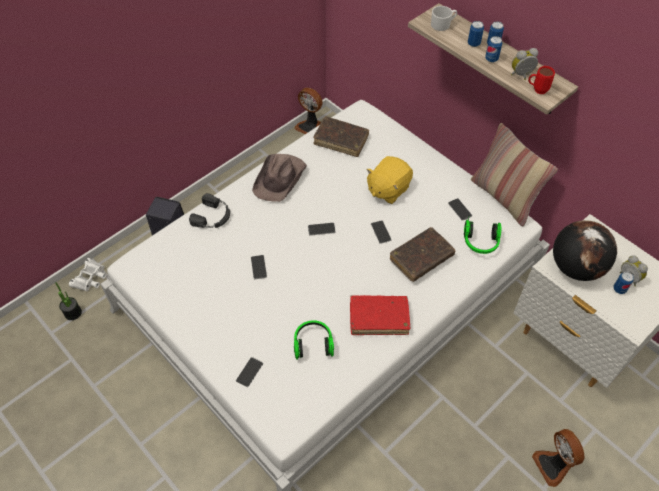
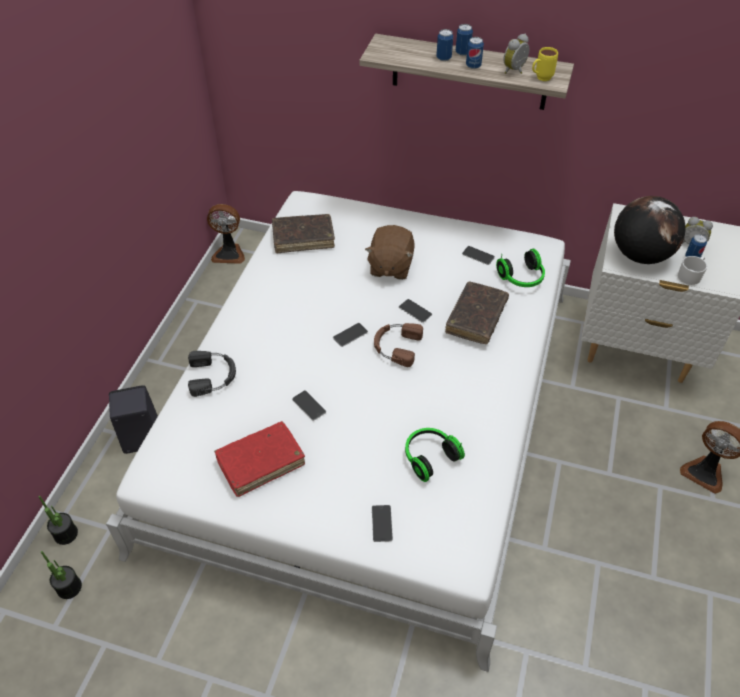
camera: 30 degrees left, 5 degrees down
white binoculars [69,258,107,291] -> potted plant [39,496,78,545]
brown hat [252,154,307,202] -> none
red book [350,295,410,335] -> red book moved to [214,421,305,497]
yellow plush toy [366,156,413,204] -> brown plush toy [365,225,415,280]
white mug [431,6,457,31] -> white mug moved to [678,256,707,285]
pillow [471,123,558,226] -> none
red mug [528,66,555,94] -> yellow mug [532,47,558,81]
none -> brown headphones [374,323,423,367]

